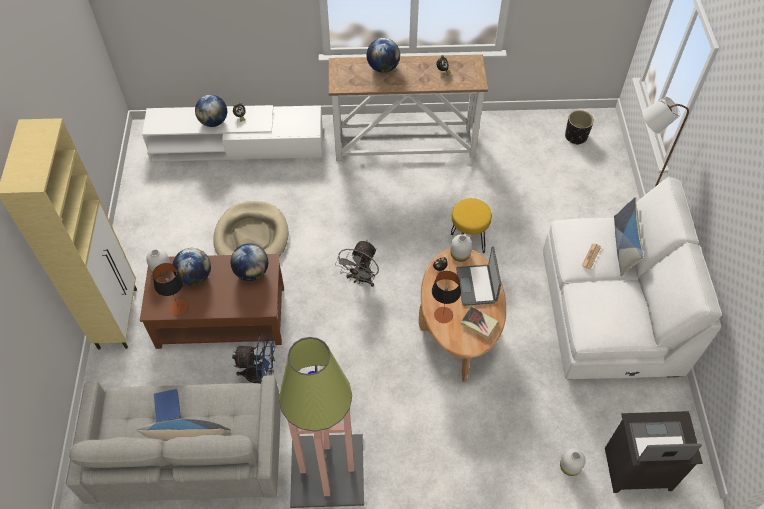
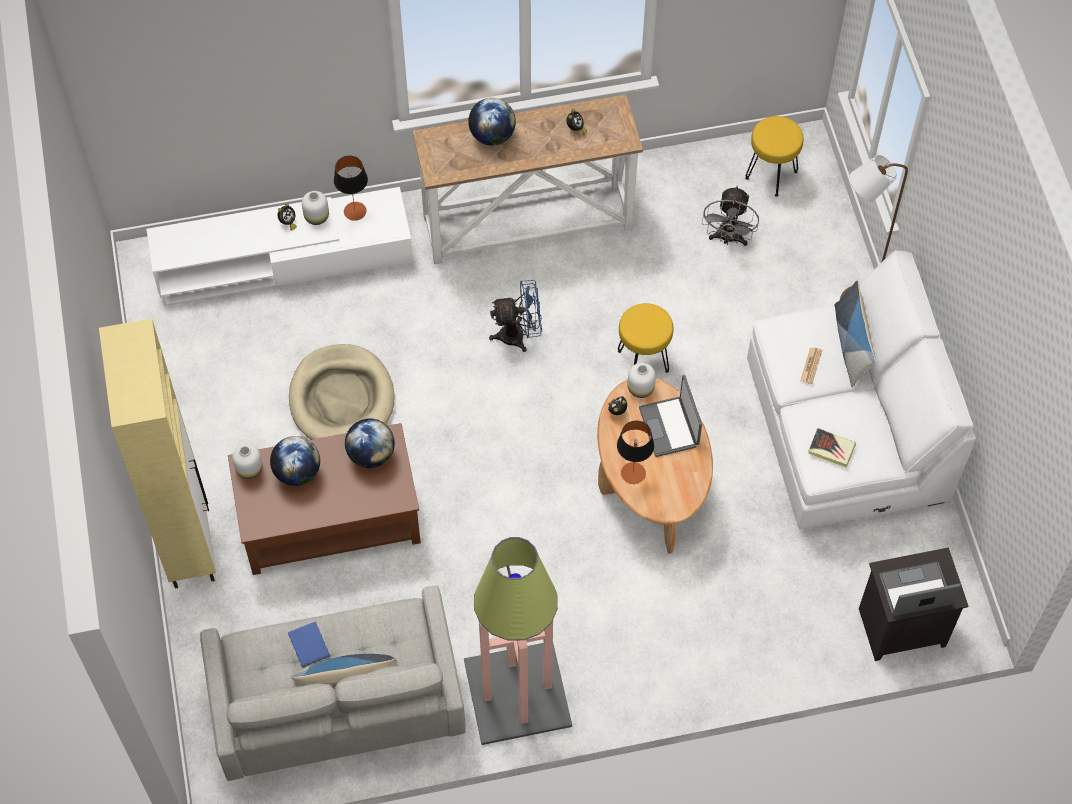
camera: 10 degrees left, 5 degrees up
table lamp [153,263,188,316] -> table lamp moved to [334,156,368,221]
globe [195,95,227,127] -> none
blue fan [232,334,275,384] -> blue fan moved to [489,280,542,352]
grey fan [335,240,379,287] -> grey fan moved to [702,185,759,246]
book [461,306,499,339] -> book moved to [808,428,856,468]
white vase [560,448,585,476] -> white vase moved to [302,191,329,225]
black planter [565,110,594,145] -> yellow stool [745,116,804,197]

